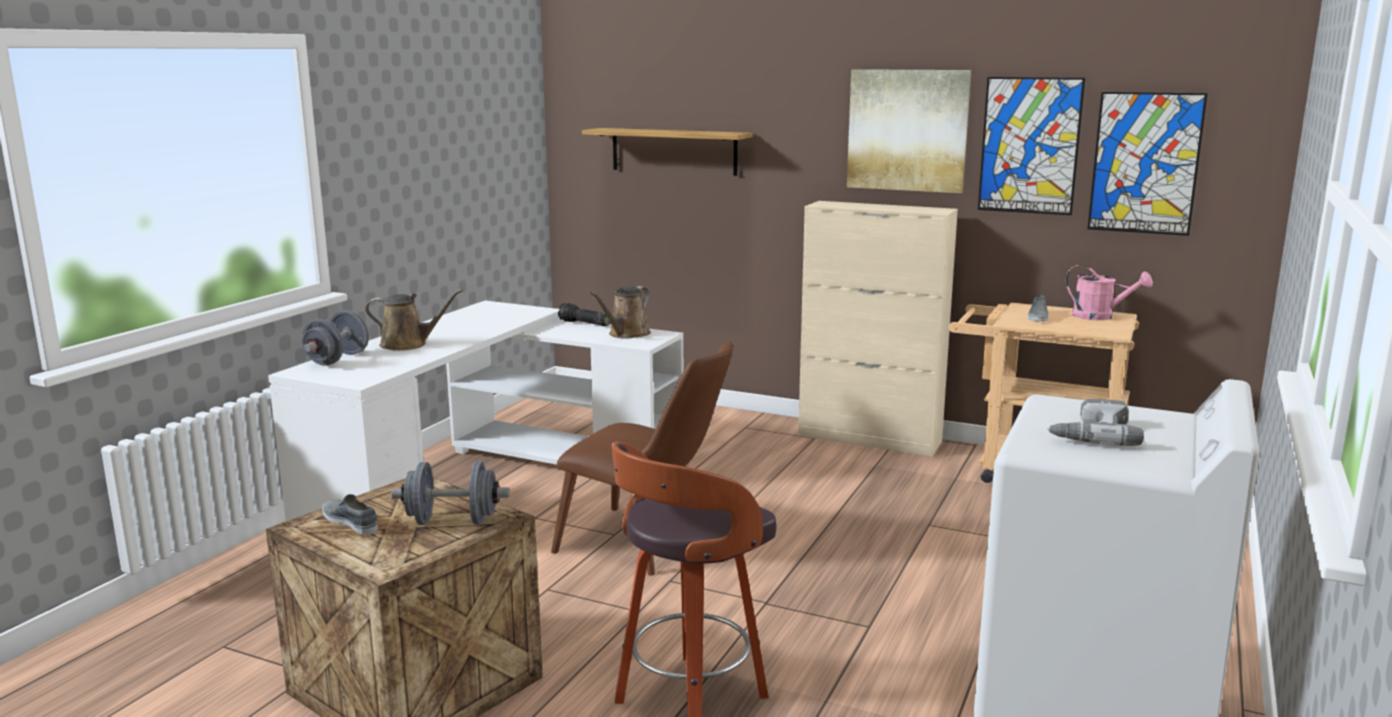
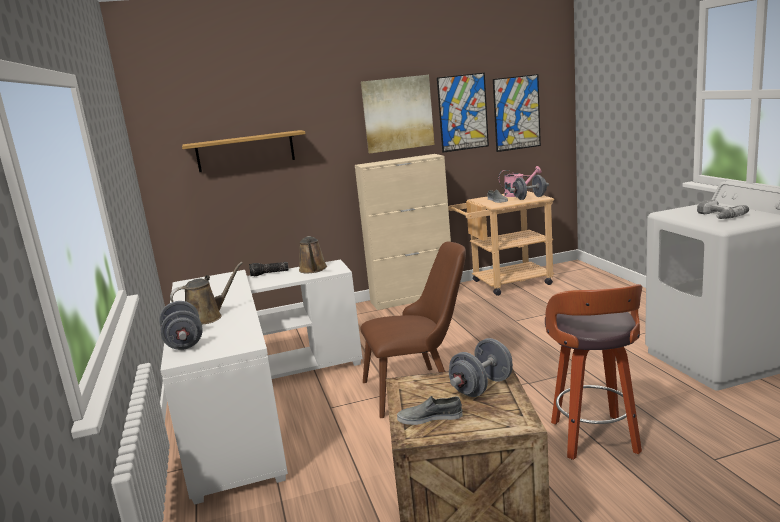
camera: 40 degrees left, 0 degrees up
none -> grey dumbbell [510,175,549,200]

